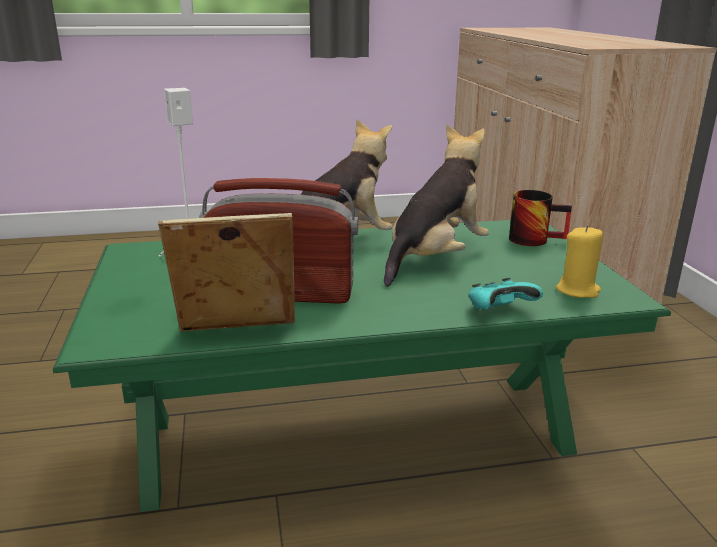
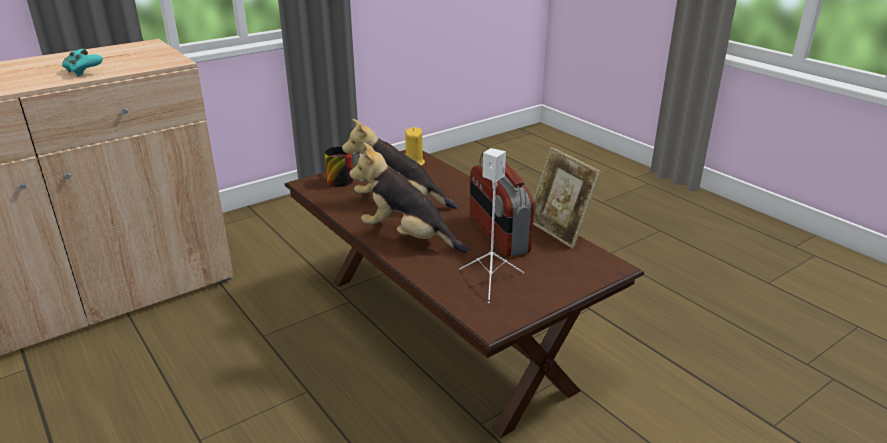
camera: 115 degrees left, 5 degrees up
green coffee table [53,220,671,512] -> brown coffee table [285,150,644,438]
turquoise game controller [468,278,543,309] -> turquoise game controller moved to [62,49,103,76]

